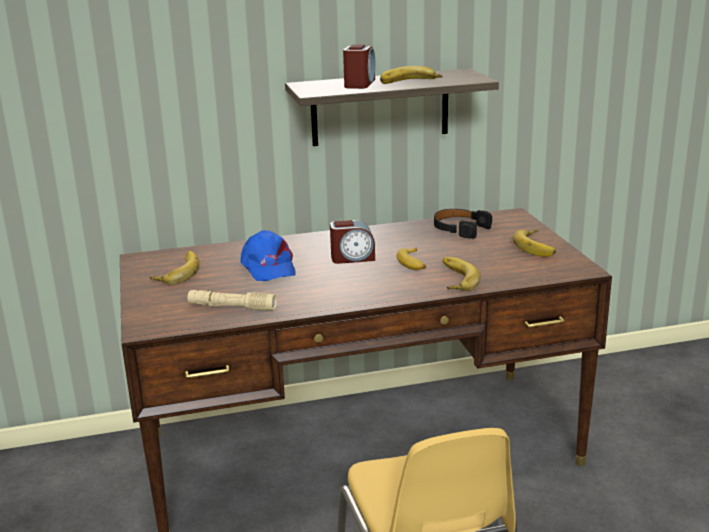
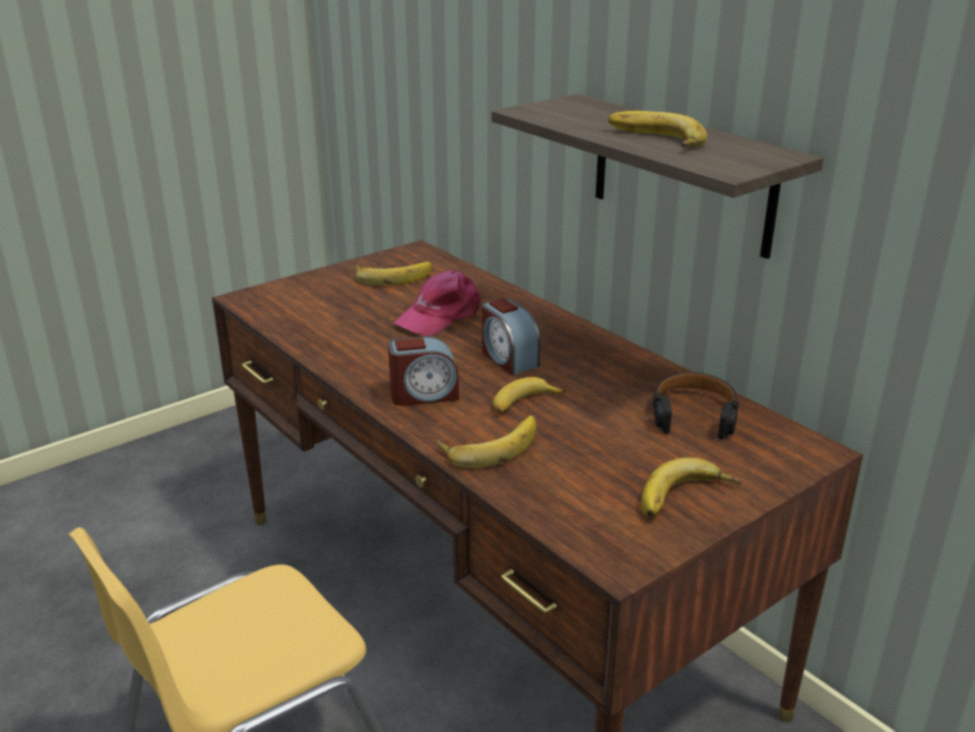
camera: 65 degrees right, 5 degrees up
beige flashlight [188,290,277,311] -> none
blue cap [240,230,296,281] -> pink cap [393,270,481,337]
alarm clock [343,44,375,89] -> alarm clock moved to [388,336,459,406]

